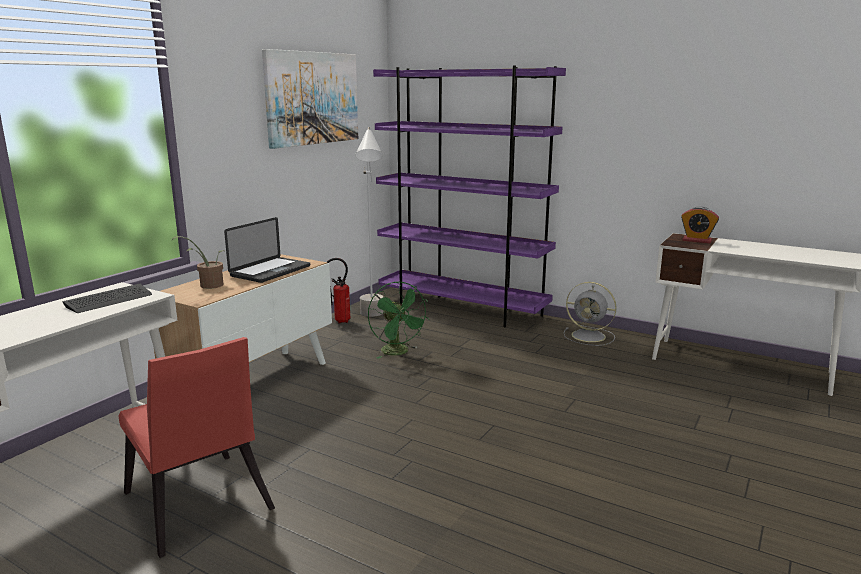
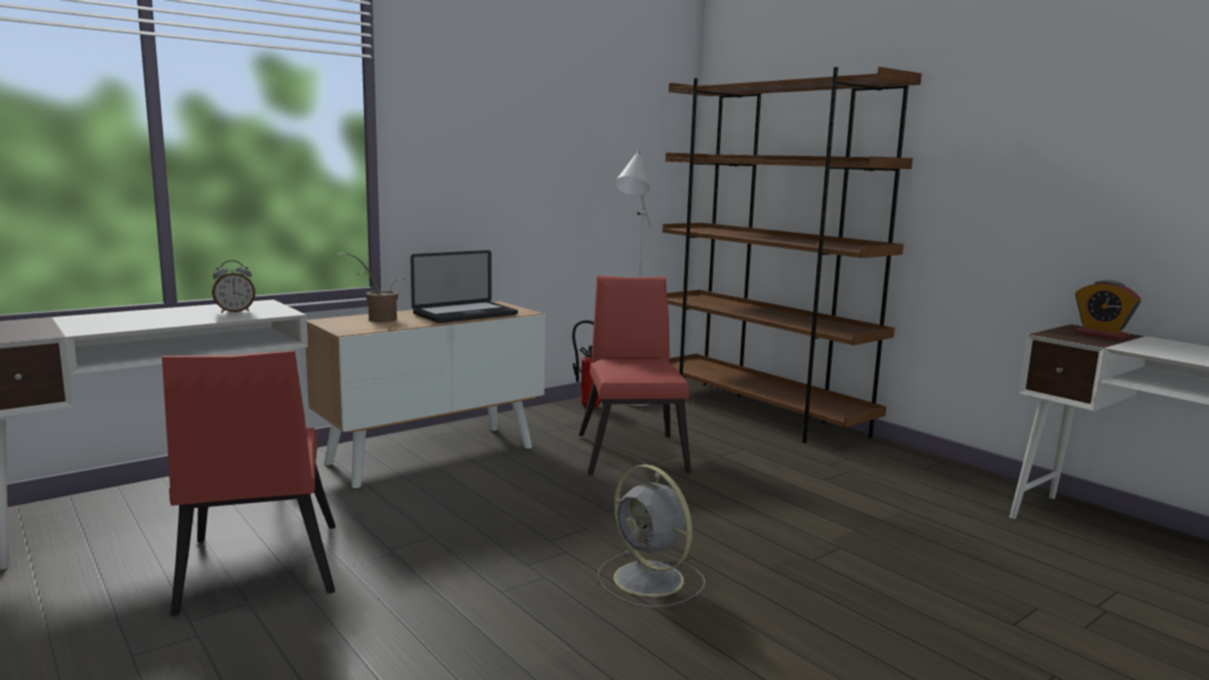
camera: 20 degrees right, 5 degrees down
keyboard [62,284,152,313] -> alarm clock [212,260,255,313]
picture [262,49,358,149] -> none
green fan [368,282,429,359] -> red chair [579,275,691,475]
purple bookcase [373,65,566,327] -> brown bookcase [662,67,922,443]
grey fan [564,282,617,346] -> grey fan moved to [598,465,705,608]

